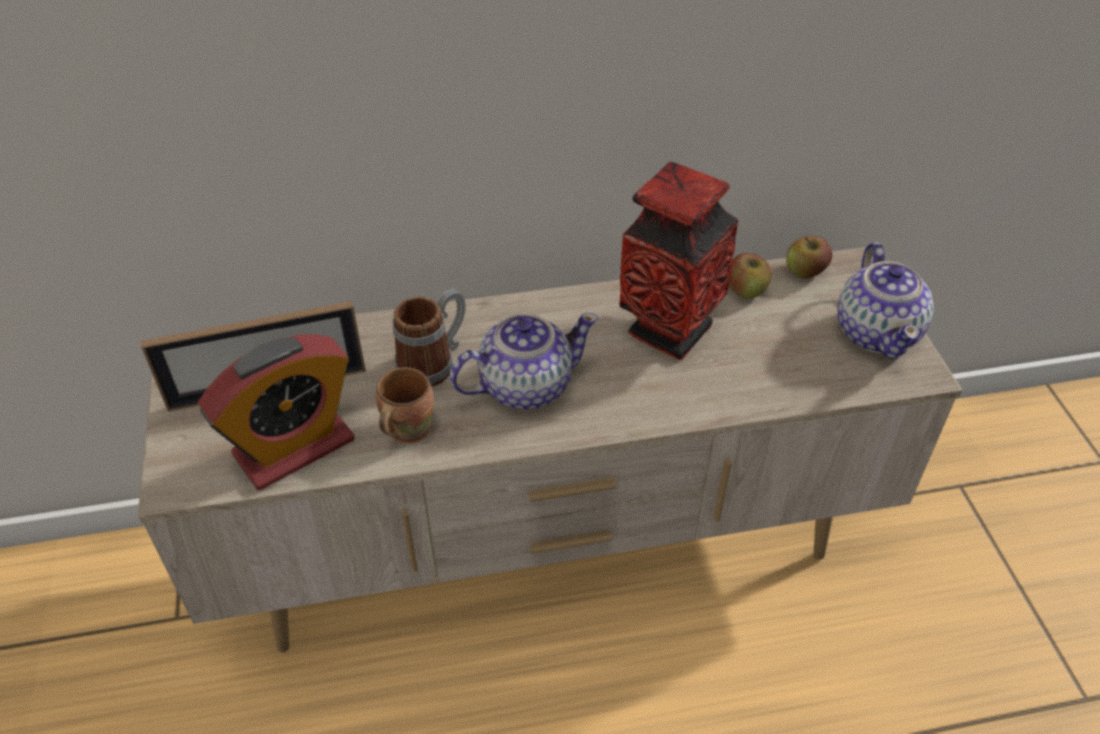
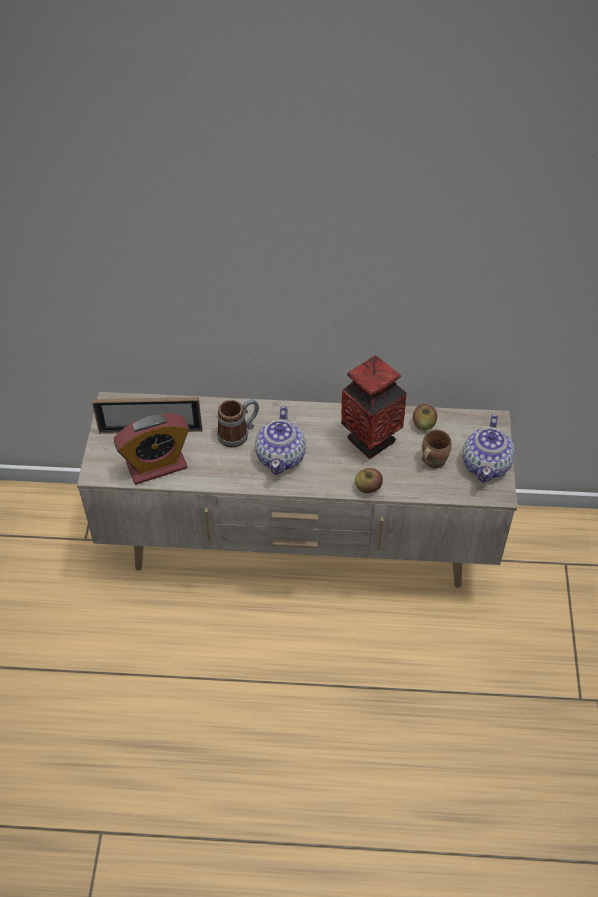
camera: 15 degrees right, 5 degrees up
brown mug [376,367,434,443] -> brown mug moved to [422,429,452,469]
teapot [450,313,598,410] -> teapot turned 105 degrees clockwise [255,406,306,475]
apple [786,236,832,279] -> apple moved to [355,468,383,493]

